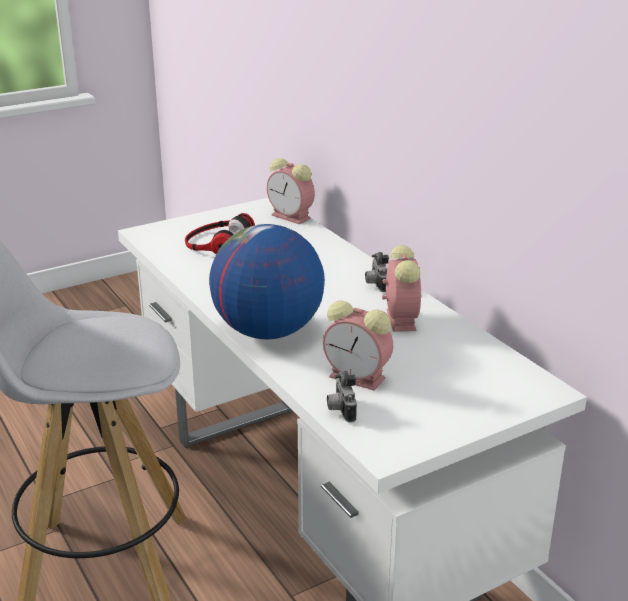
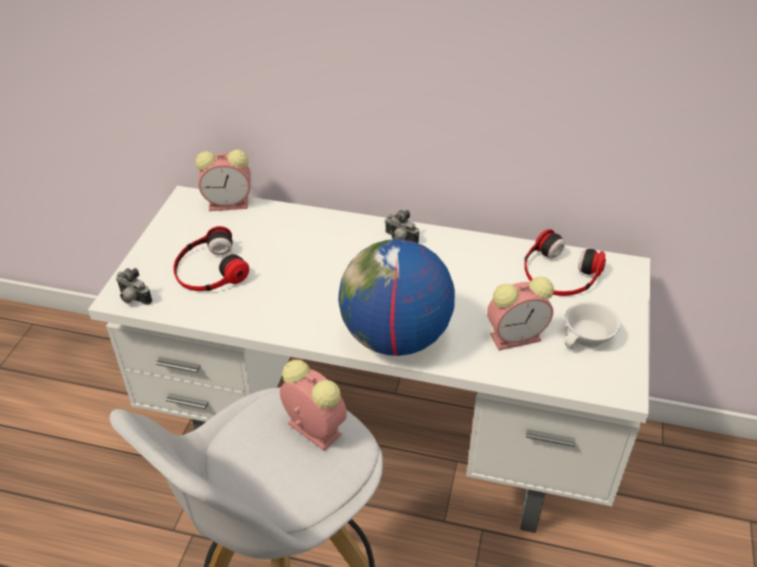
camera: 45 degrees left, 15 degrees up
camera [327,371,357,423] -> camera moved to [116,268,152,305]
alarm clock [382,245,421,332] -> alarm clock moved to [280,360,347,451]
none -> headphones [524,229,606,296]
none -> white cup [564,301,620,349]

